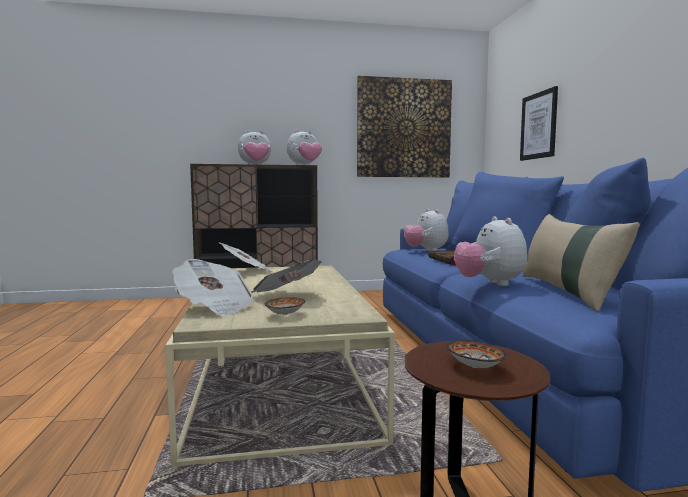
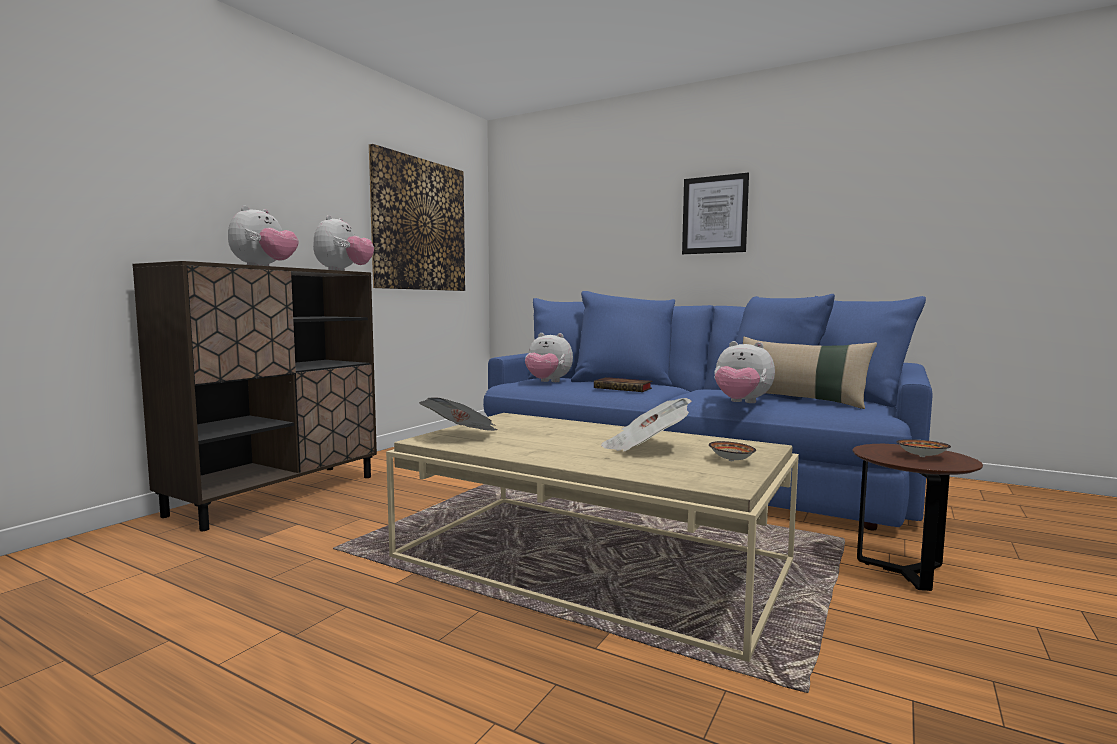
camera: 50 degrees left, 0 degrees up
newspaper [172,259,255,317] -> none
picture [520,86,558,161] -> picture moved to [682,173,749,254]

